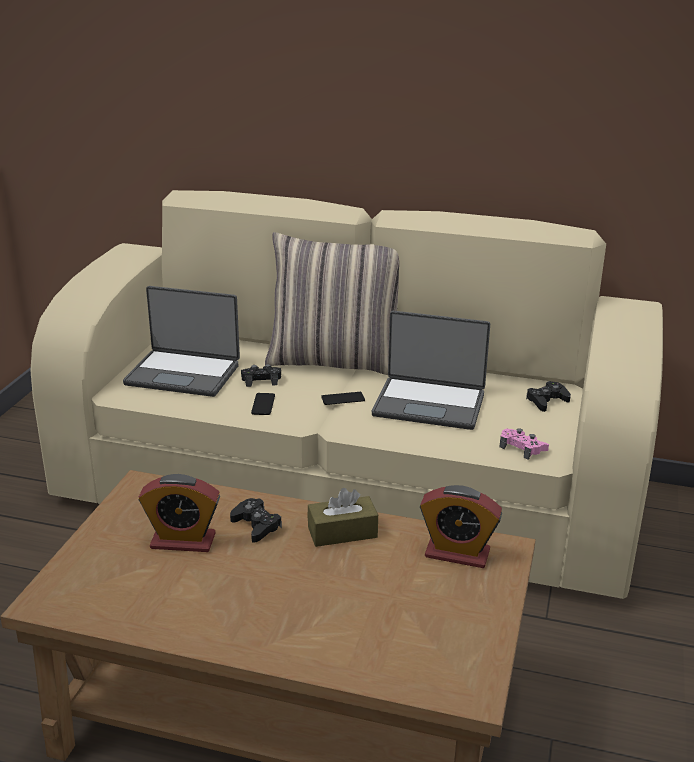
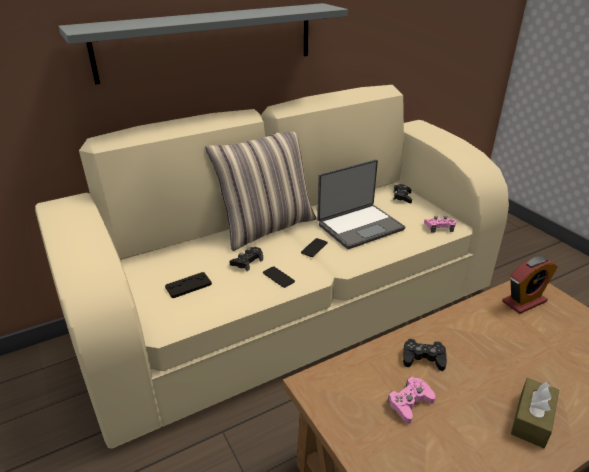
camera: 45 degrees left, 5 degrees up
laptop [123,286,240,397] -> black game controller [165,272,212,298]
alarm clock [138,474,220,552] -> pink game controller [387,377,435,424]
brown tissue box [308,488,378,547] -> brown tissue box moved to [511,378,559,448]
none -> grey shelf [58,3,348,84]

